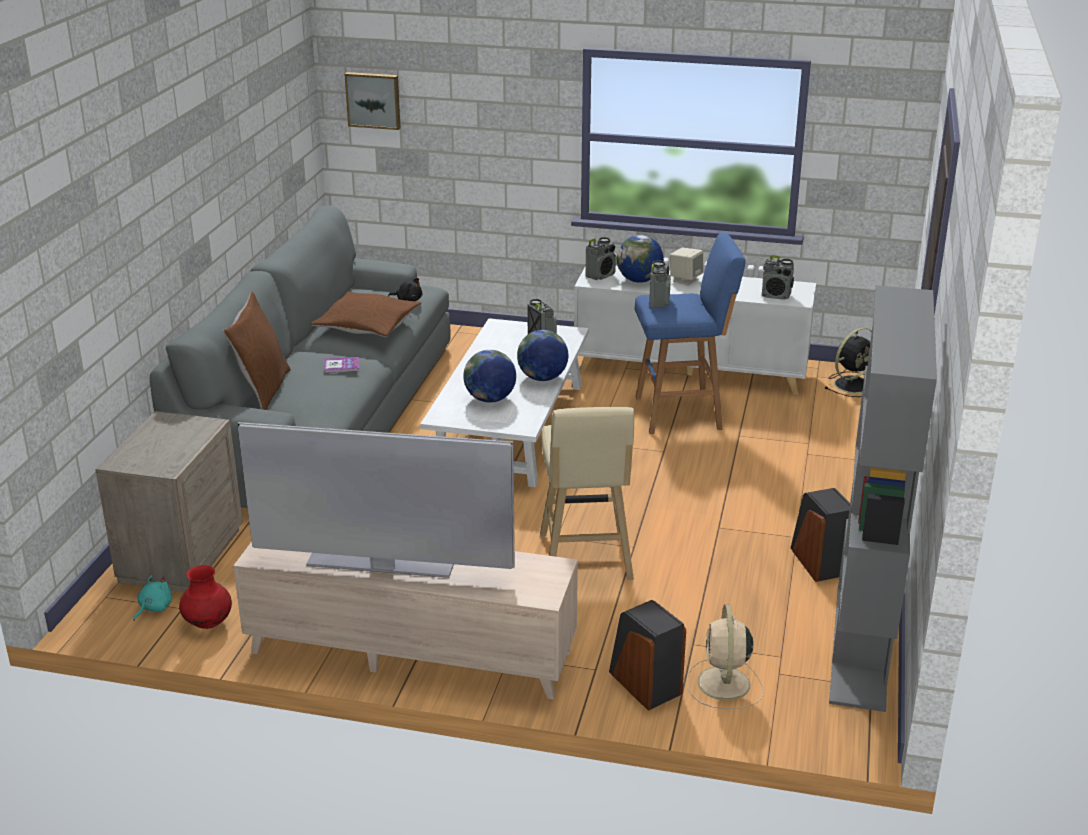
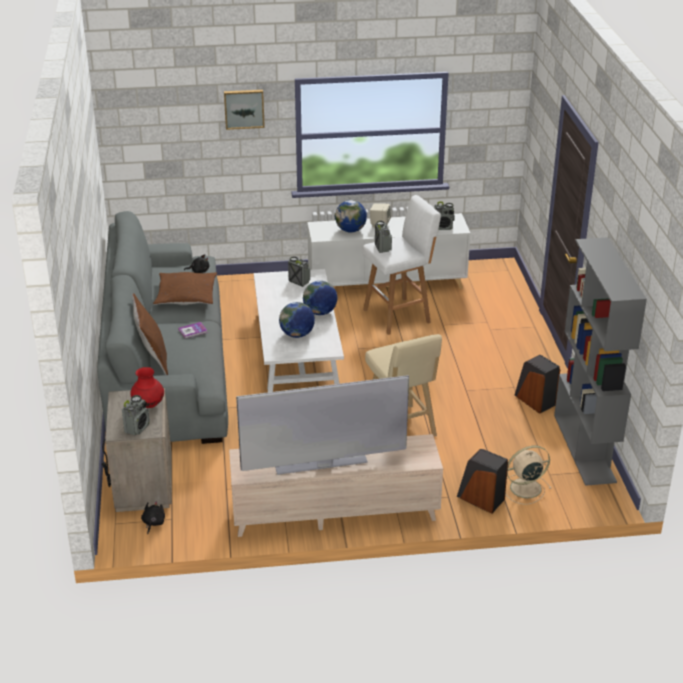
camera: 20 degrees left, 5 degrees up
turquoise plush toy [133,575,172,621] -> black plush toy [141,501,165,534]
red vase [179,565,232,629] -> red vase moved to [130,367,164,408]
picture [345,72,401,130] -> picture moved to [224,90,265,130]
radio [585,237,616,280] -> radio moved to [122,395,150,435]
blue stool [634,233,746,434] -> white stool [363,195,441,335]
beige fan [687,604,764,709] -> beige fan turned 90 degrees clockwise [505,446,552,504]
black fan [824,327,872,397] -> none

